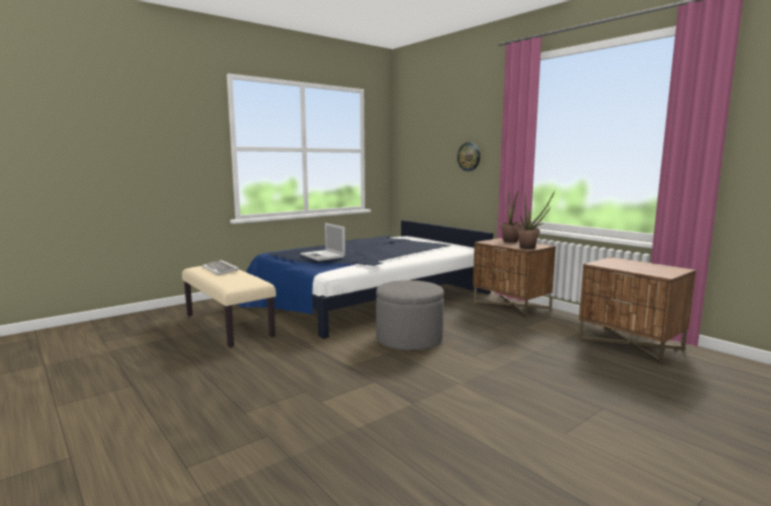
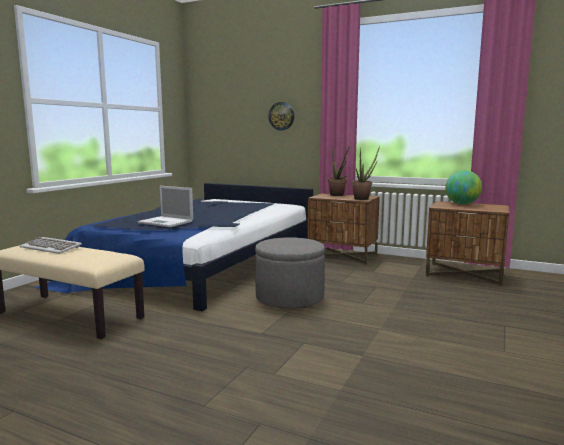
camera: 25 degrees left, 0 degrees up
none -> globe [445,170,482,204]

